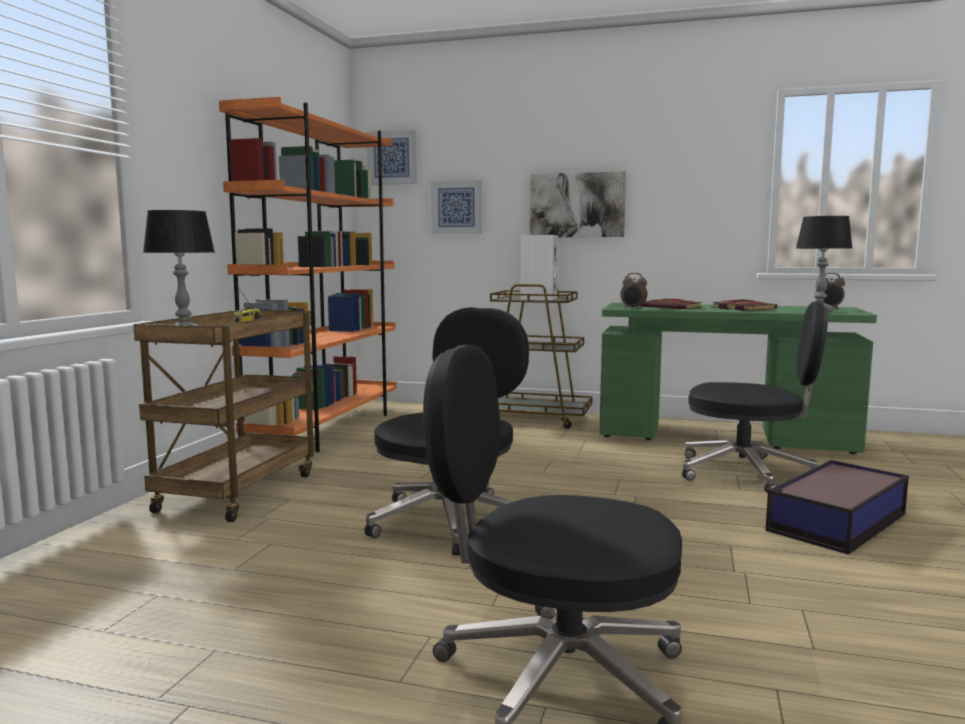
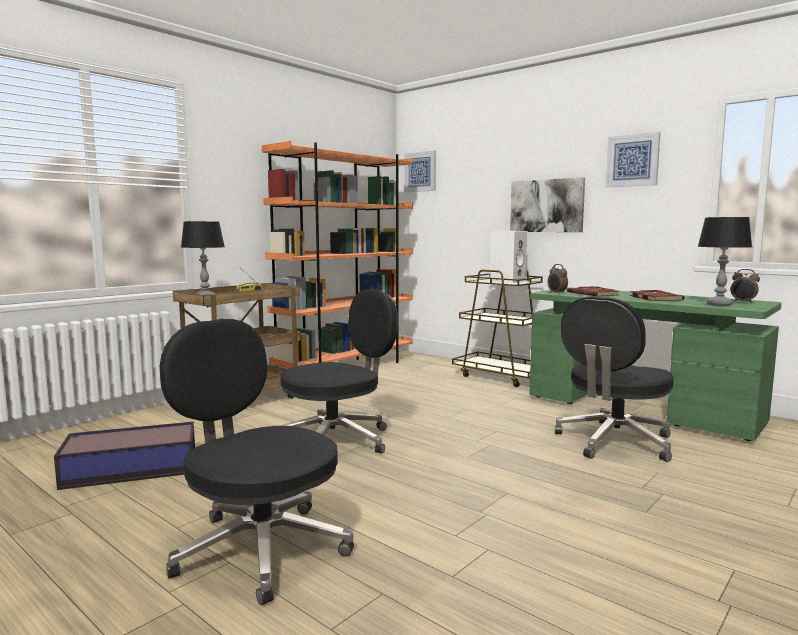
camera: 25 degrees right, 0 degrees up
picture [431,180,482,234] -> picture moved to [606,132,660,187]
black office chair [682,301,828,493] -> black office chair turned 90 degrees clockwise [555,297,674,462]
storage box [766,460,909,555] -> storage box moved to [54,422,195,490]

